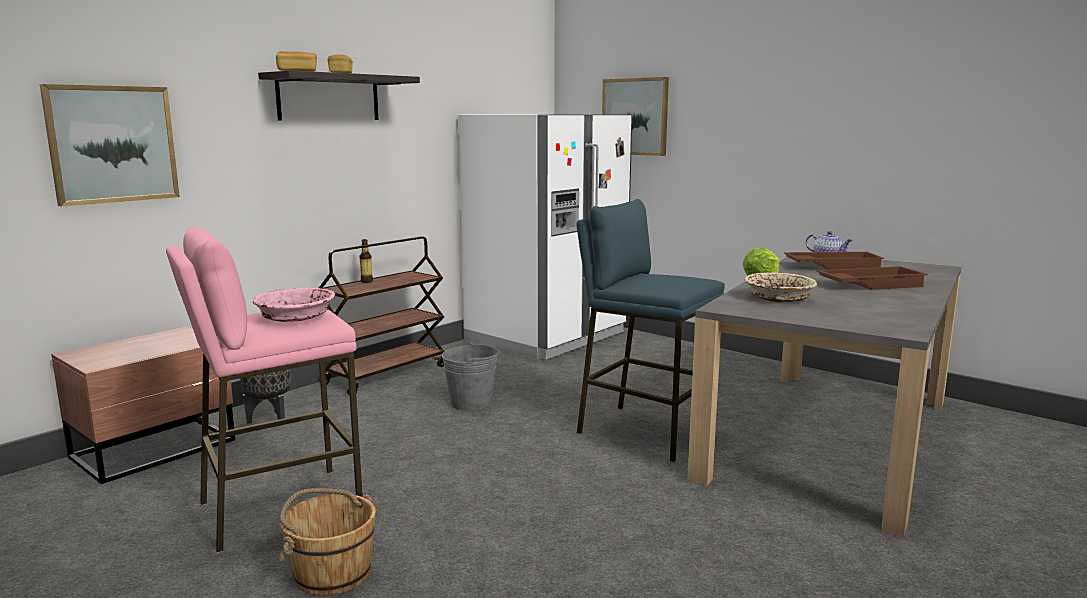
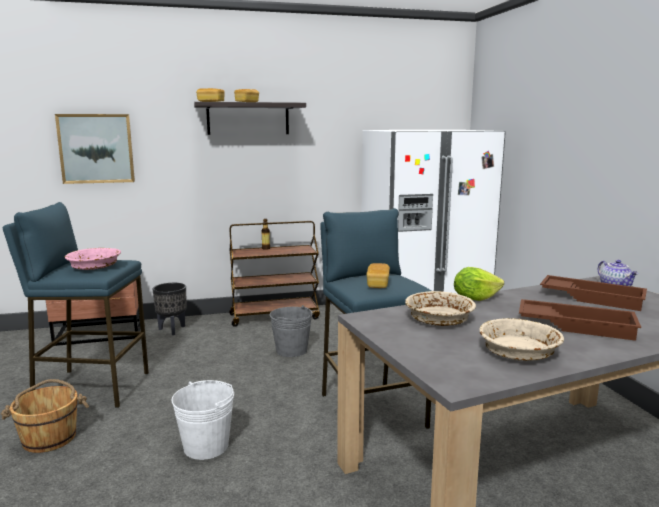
camera: 35 degrees right, 0 degrees up
pink stool [166,226,363,553] -> blue stool [3,202,149,408]
picture [602,77,669,156] -> none
none -> white bucket [171,380,234,460]
none -> bread [366,263,390,288]
none -> beige bowl [479,318,564,361]

